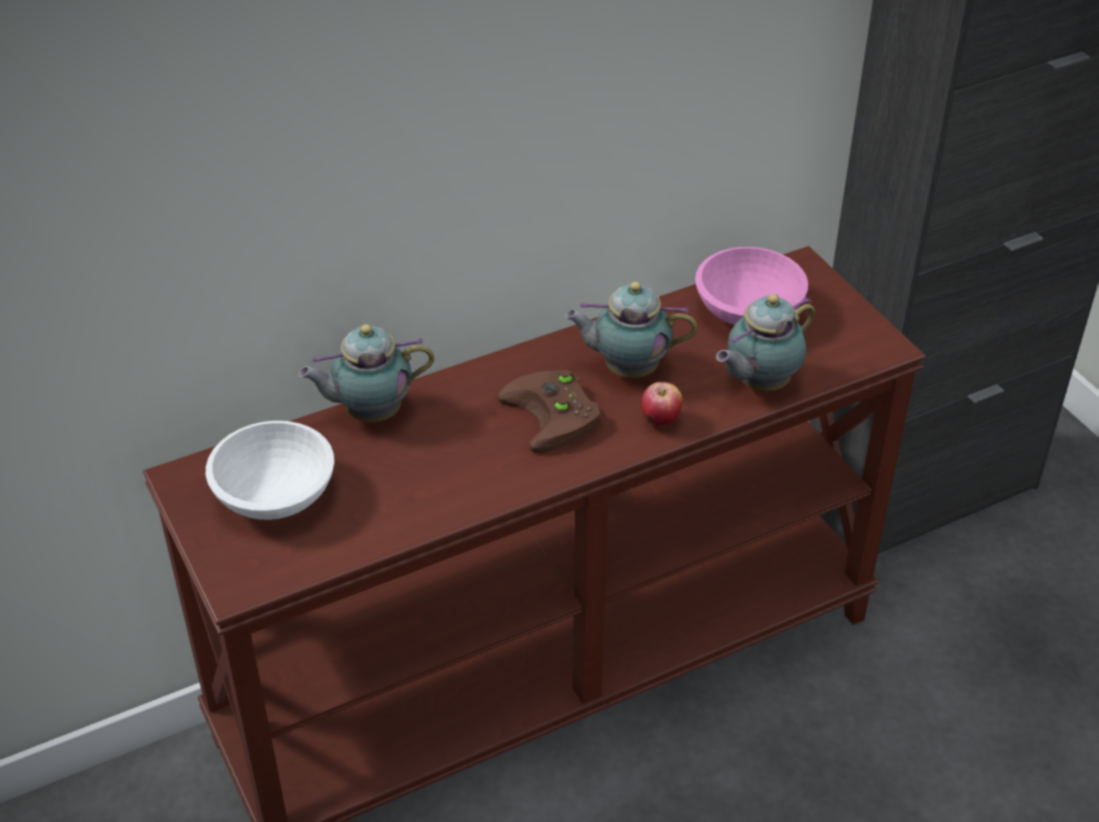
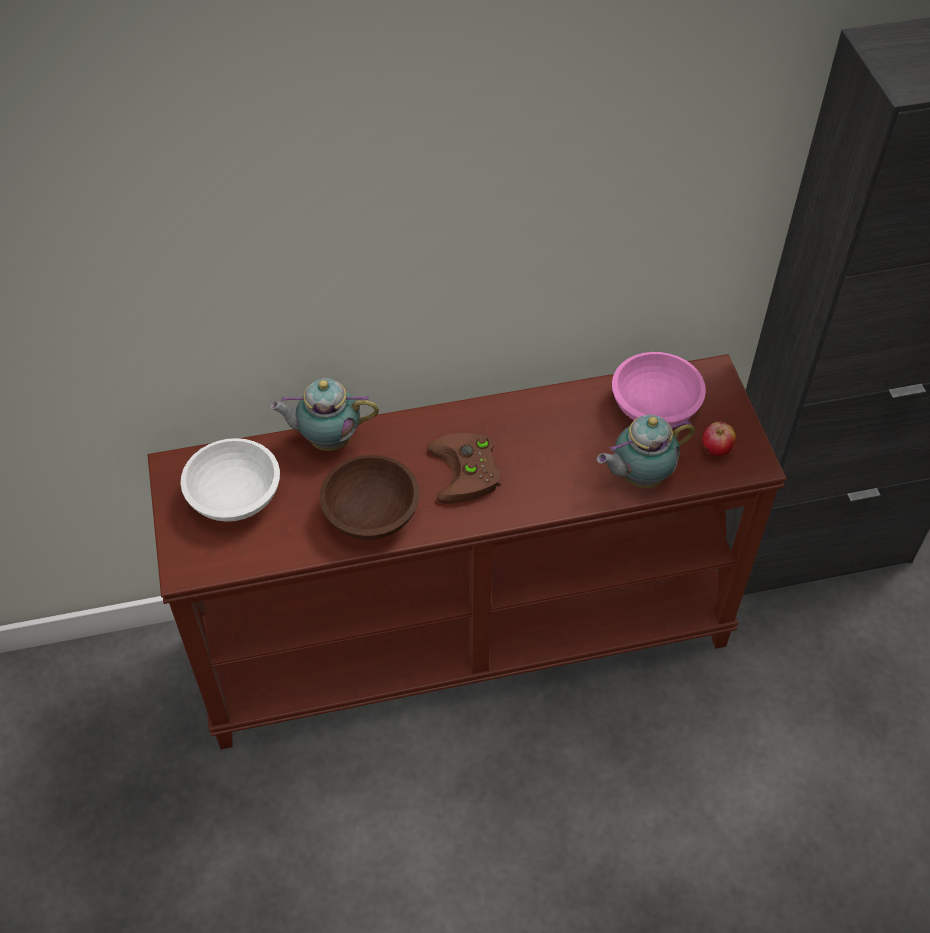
camera: 15 degrees right, 10 degrees up
teapot [565,282,697,378] -> none
apple [641,382,683,427] -> apple moved to [702,422,736,456]
none -> brown bowl [320,455,419,540]

